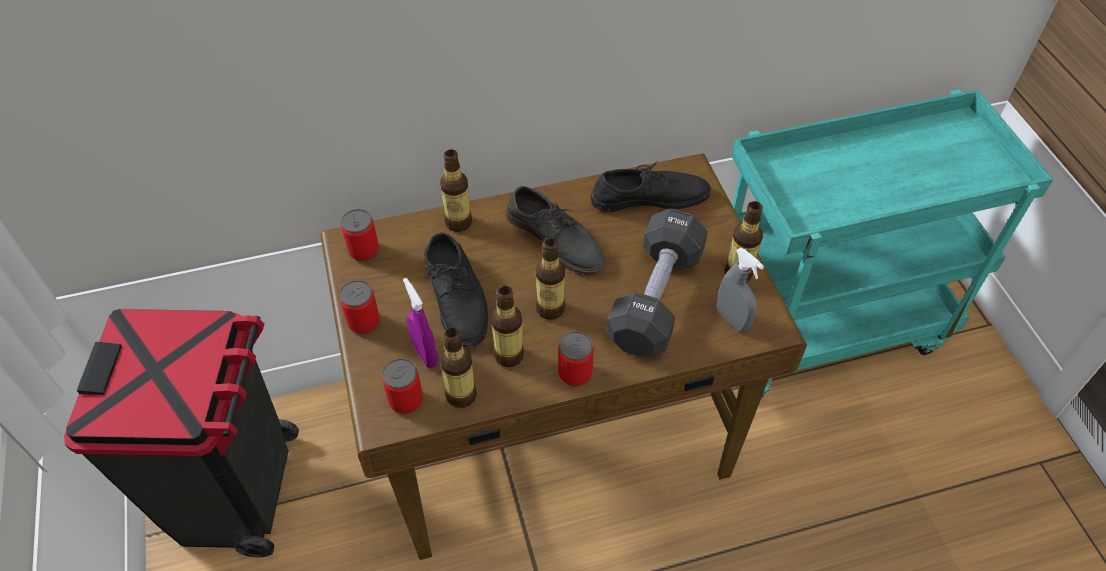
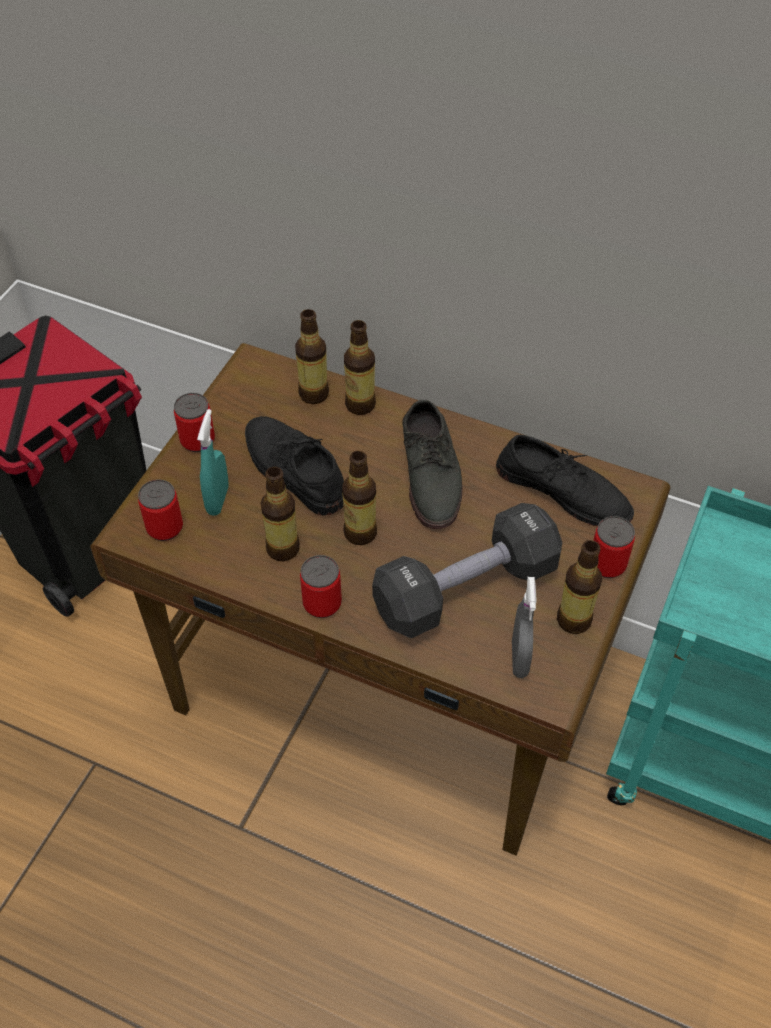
camera: 40 degrees right, 0 degrees up
can [341,209,379,261] -> can moved to [593,516,635,578]
purple spray bottle [403,278,438,368] -> turquoise spray bottle [197,409,229,516]
black shoe [424,233,488,348] -> black shoe turned 120 degrees clockwise [245,416,344,516]
bottle [440,327,477,408] -> bottle moved to [295,309,329,404]

